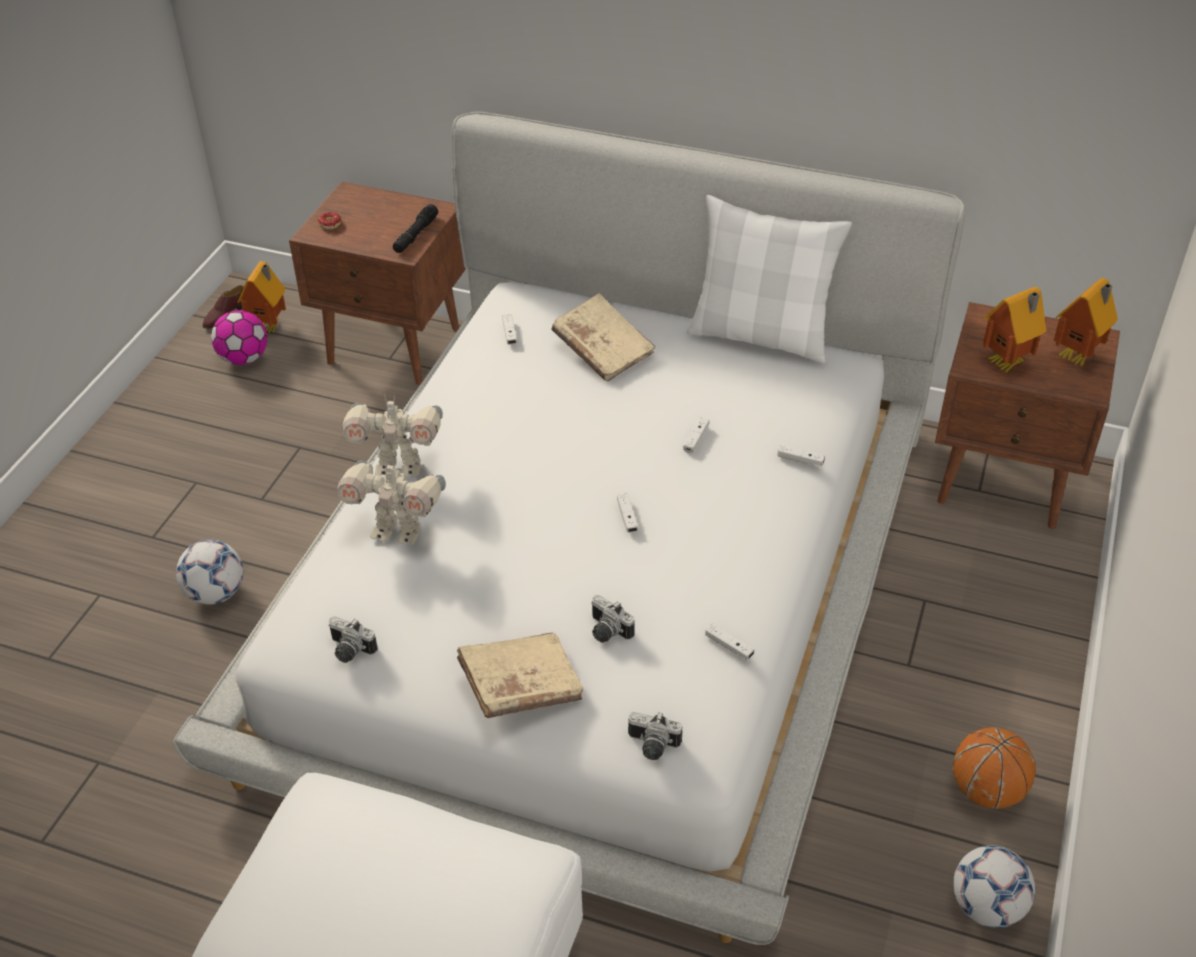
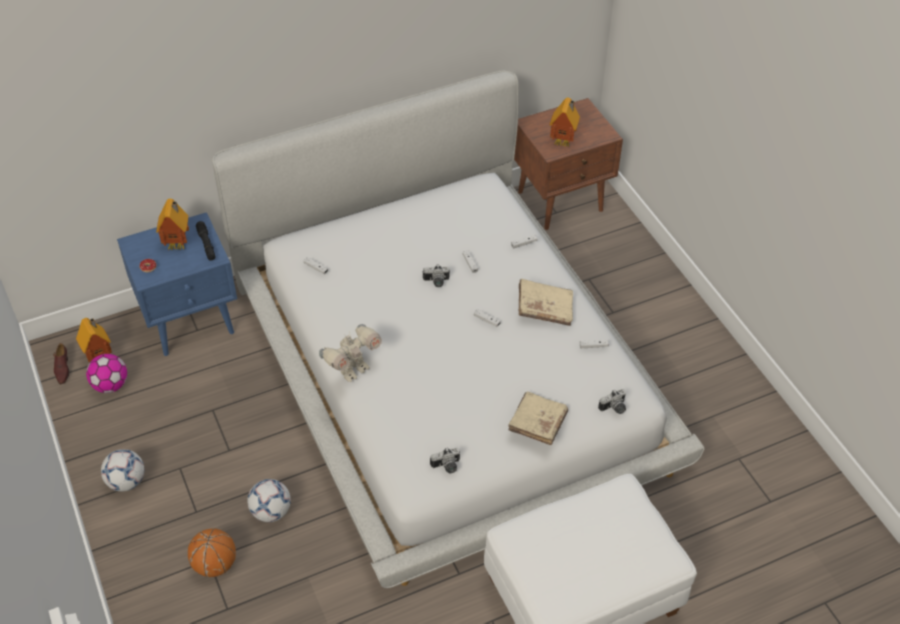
camera: 45 degrees left, 5 degrees up
brown nightstand [289,181,466,385] -> blue nightstand [117,212,237,356]
toy robot [337,458,446,545] -> none
beige book [551,293,655,382] -> beige book moved to [519,279,573,326]
camera [591,595,635,643] -> camera moved to [423,265,450,287]
white pillow [687,195,852,364] -> none
basketball [953,727,1036,809] -> basketball moved to [188,528,236,577]
football [953,846,1035,928] -> football moved to [101,449,145,491]
toy house [1054,278,1118,366] -> toy house moved to [156,199,189,250]

